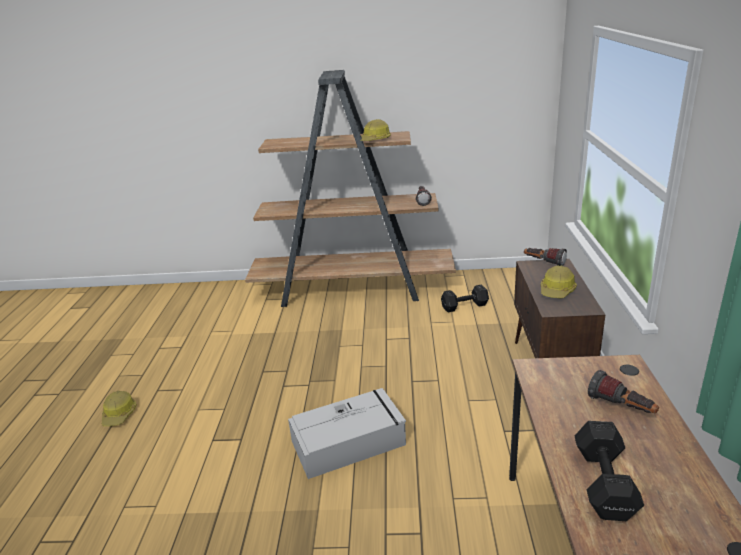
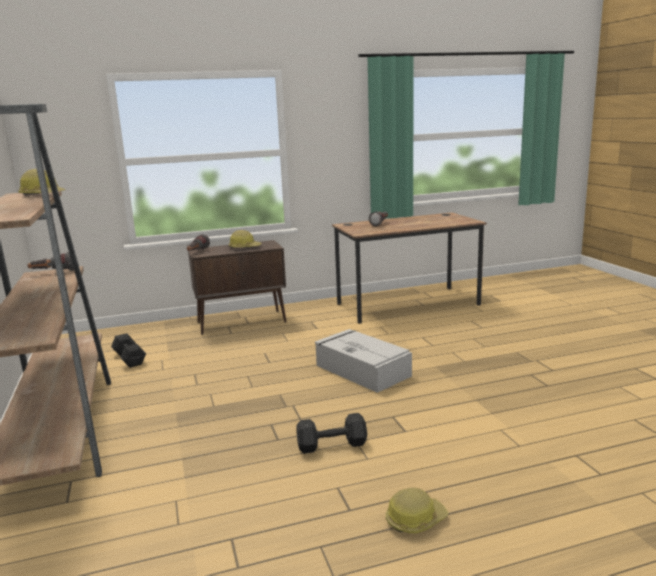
camera: 110 degrees left, 10 degrees down
black dumbbell [575,421,644,521] -> black dumbbell moved to [296,413,367,454]

